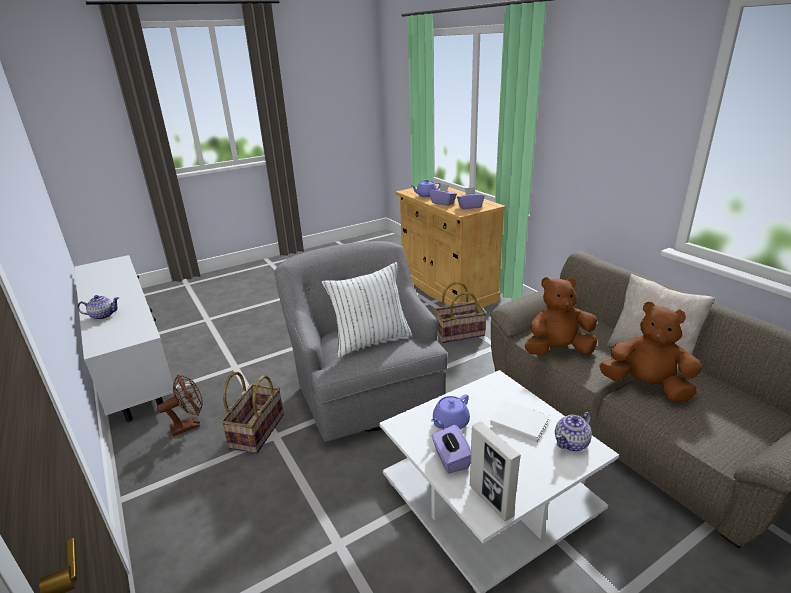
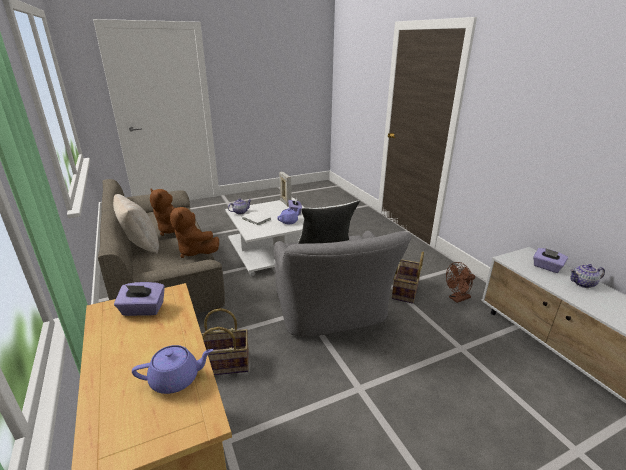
camera: 175 degrees left, 0 degrees up
purple tissue box [429,184,457,206] -> purple tissue box moved to [533,248,568,273]
brown plush toy [525,277,597,355] -> brown plush toy turned 45 degrees clockwise [170,206,219,258]

